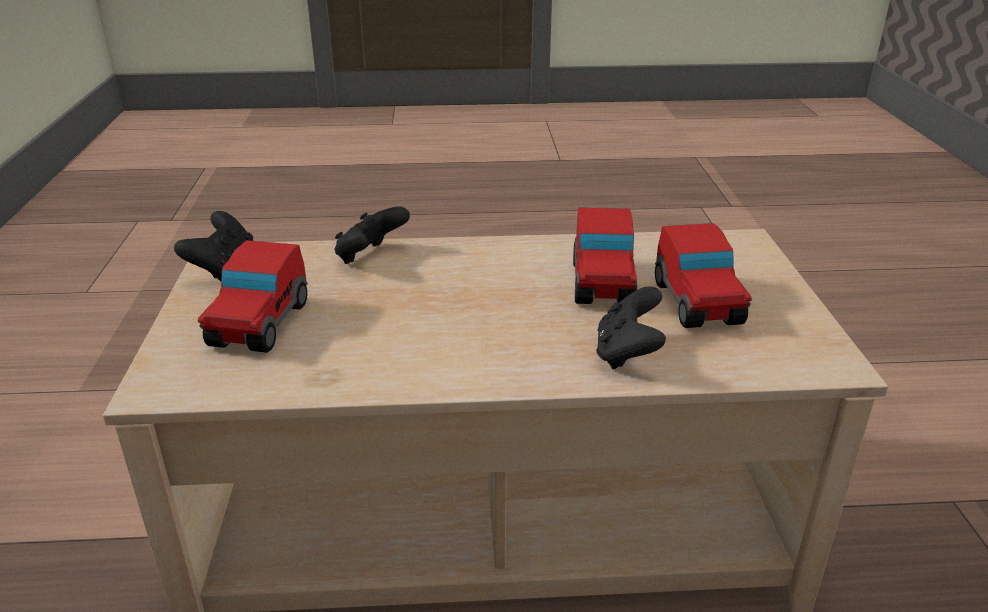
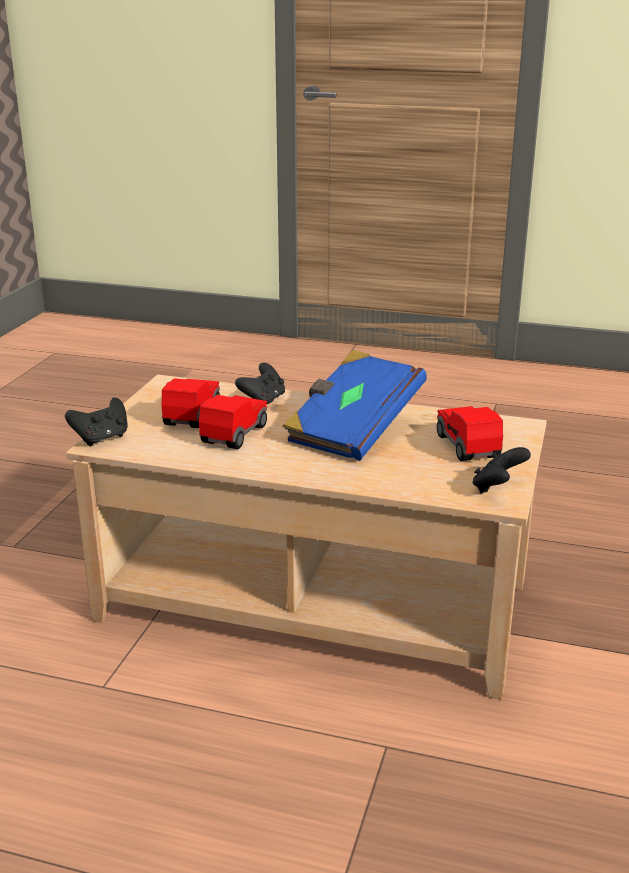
camera: 160 degrees left, 5 degrees down
toy car [198,240,308,353] -> toy car turned 45 degrees counterclockwise [437,406,503,461]
black game controller [335,206,410,264] -> black game controller moved to [65,397,128,446]
none -> blue book [282,350,427,461]

